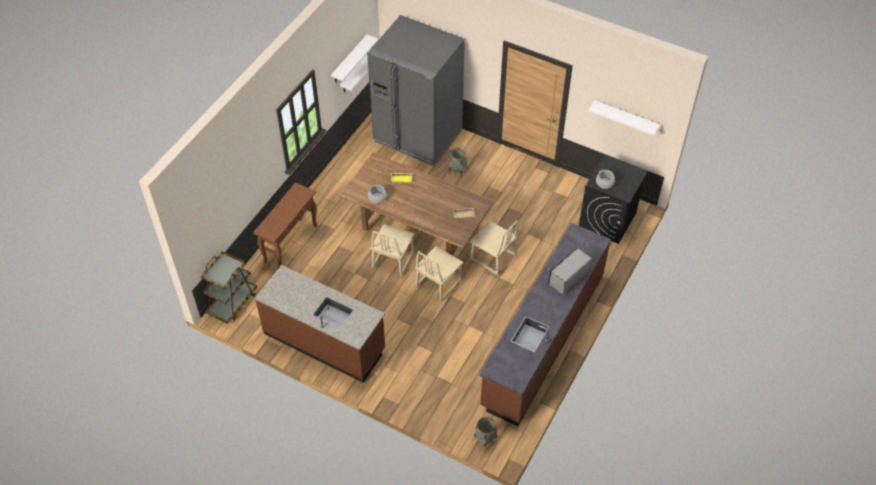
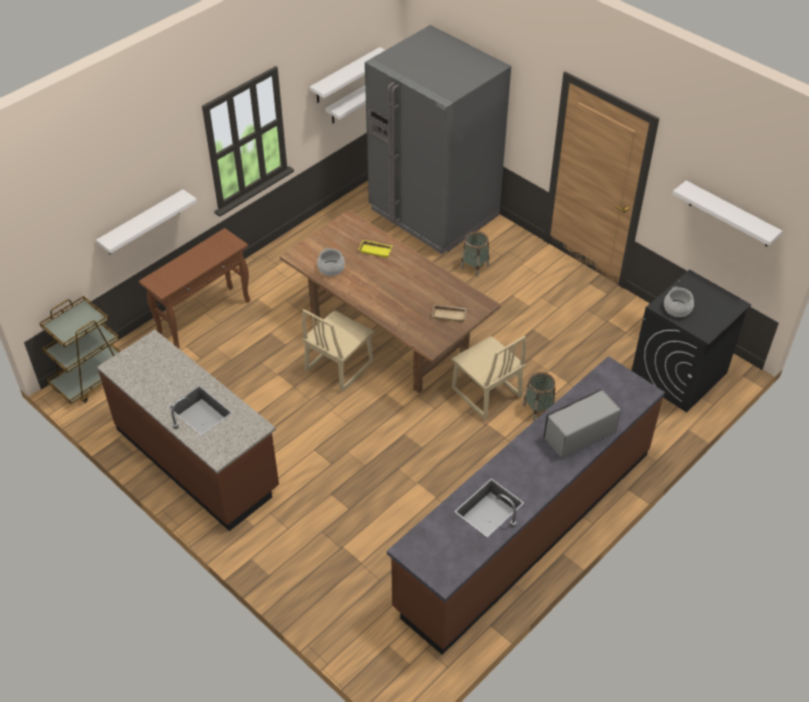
camera: 15 degrees right, 5 degrees down
beige chair [415,246,464,302] -> none
basket [473,417,497,450] -> basket moved to [523,372,555,421]
none -> white shelf [96,189,197,255]

